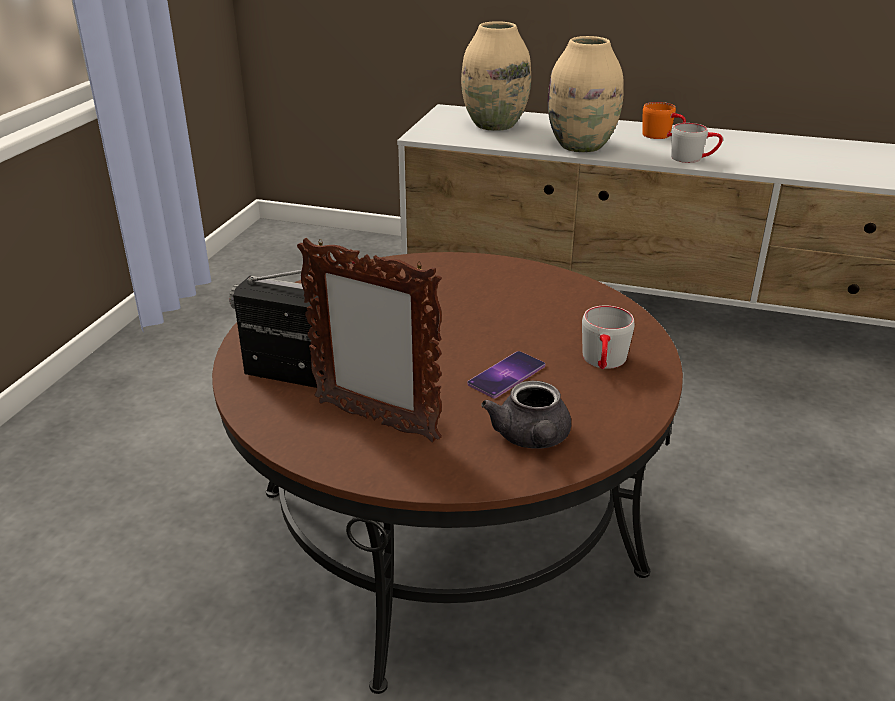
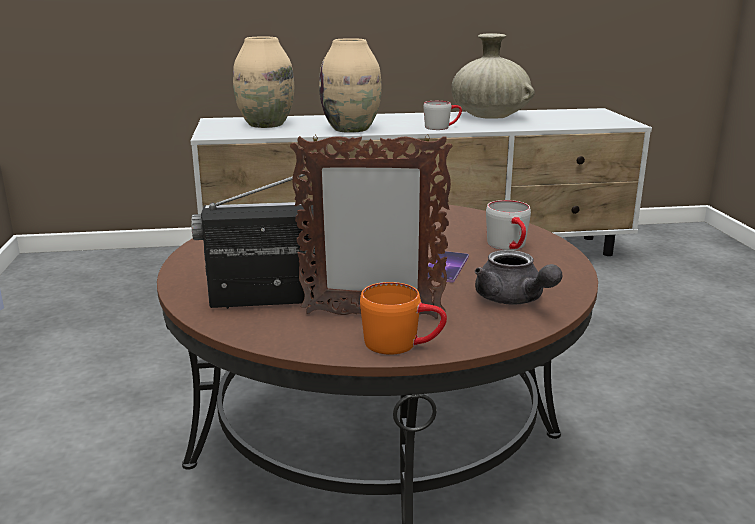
camera: 25 degrees left, 10 degrees down
orange mug [642,102,686,139] -> orange mug moved to [360,282,447,354]
none -> beige vase [451,34,535,118]

